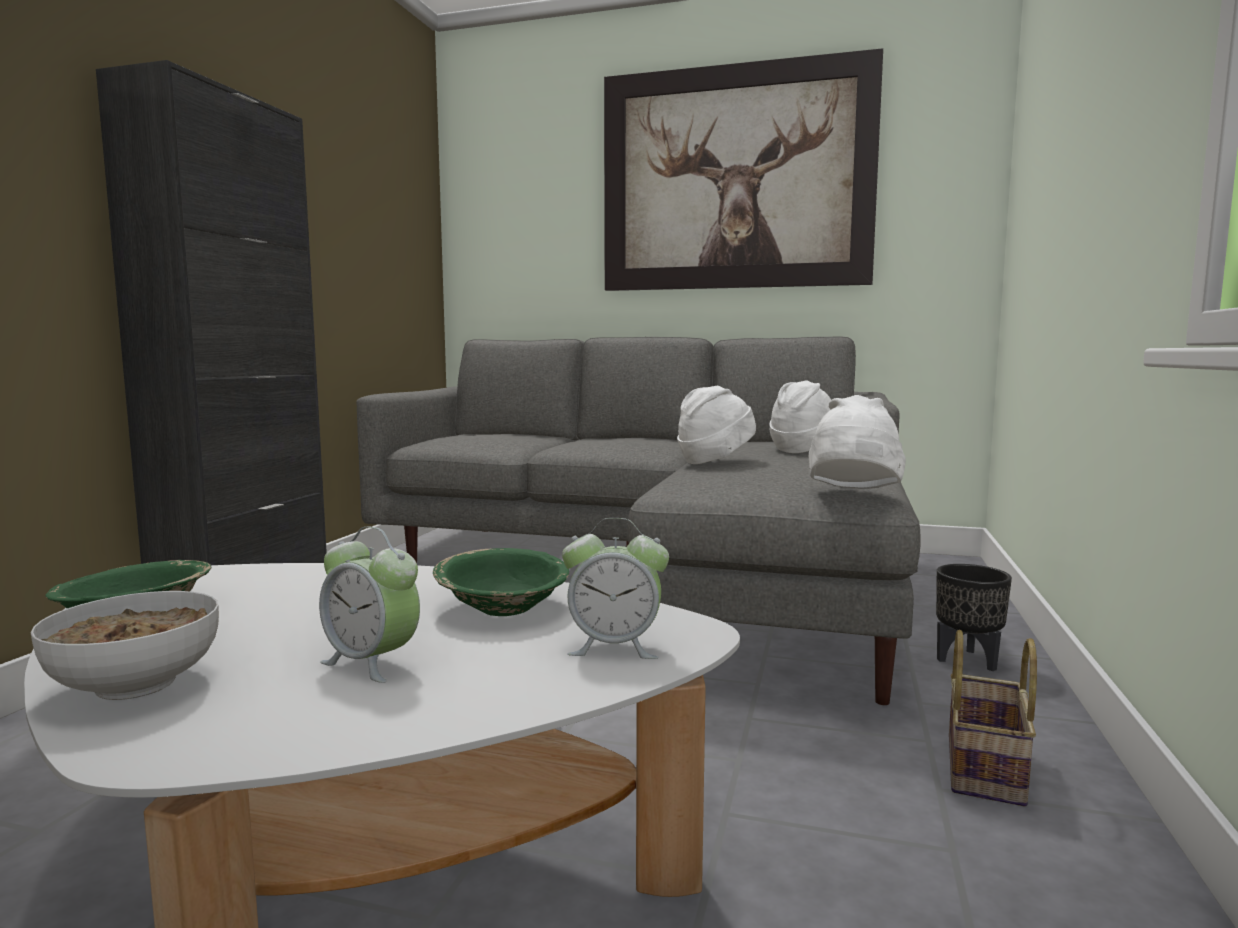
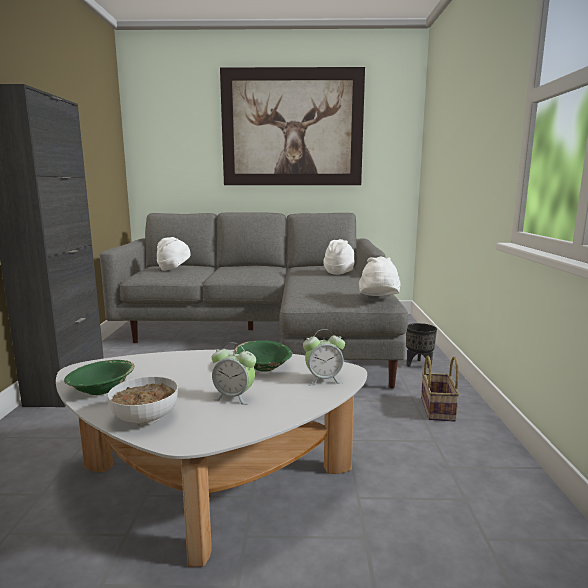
camera: 15 degrees left, 5 degrees up
white hat [677,386,756,464] -> white hat moved to [157,237,191,271]

